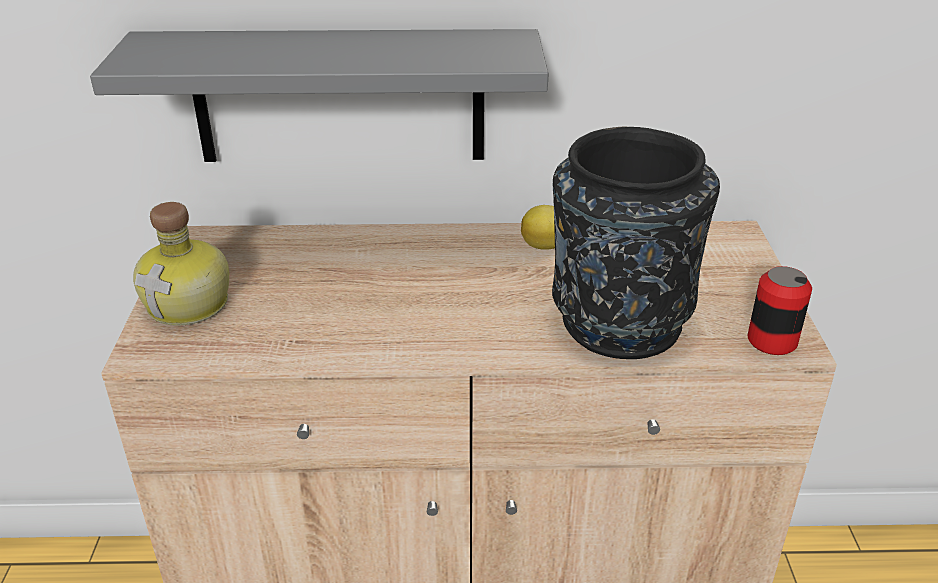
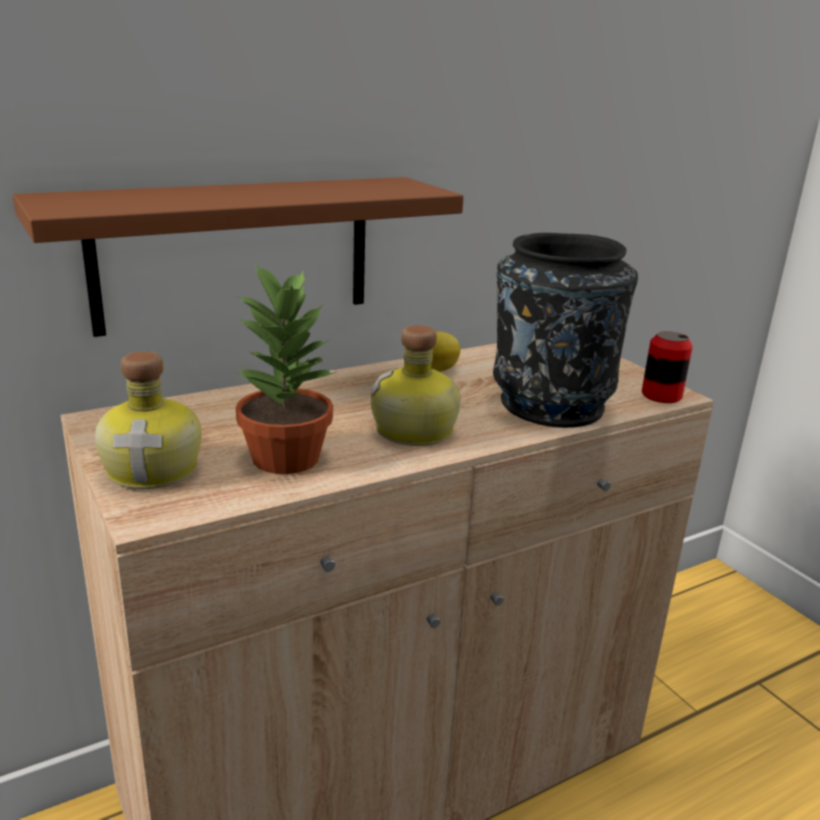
camera: 30 degrees left, 10 degrees down
grey shelf [90,29,549,162] -> brown shelf [13,177,464,337]
none -> potted plant [235,263,337,474]
none -> bottle [371,325,461,446]

